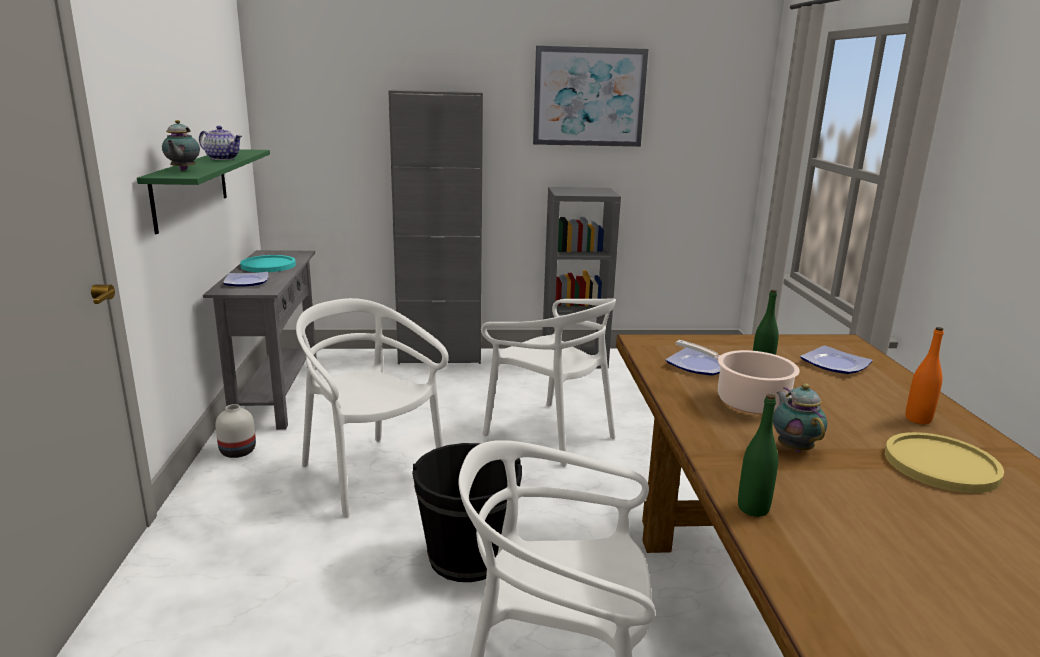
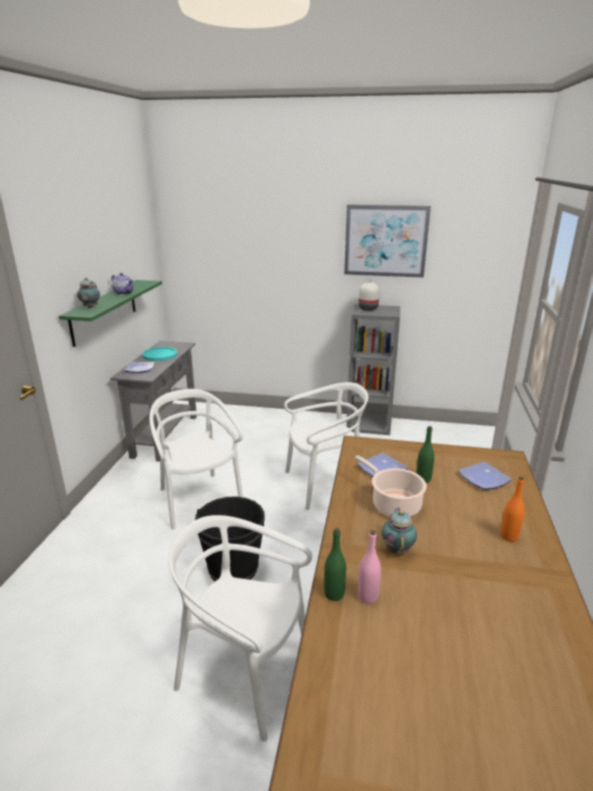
camera: 15 degrees right, 5 degrees up
white vase [215,404,256,458] -> white vase moved to [359,280,380,311]
grey cabinet [388,90,483,364] -> none
white chair [481,298,616,467] -> white chair turned 75 degrees counterclockwise [284,382,368,510]
yellow plate [885,432,1004,493] -> none
none -> pink bottle [358,530,381,604]

